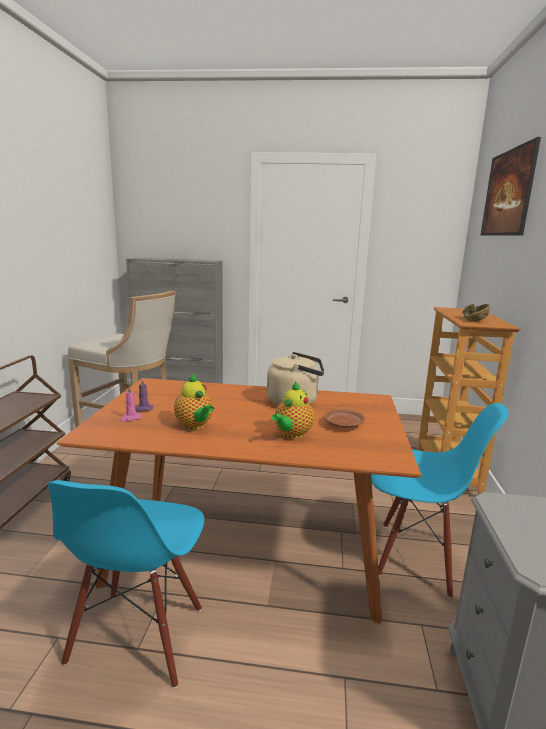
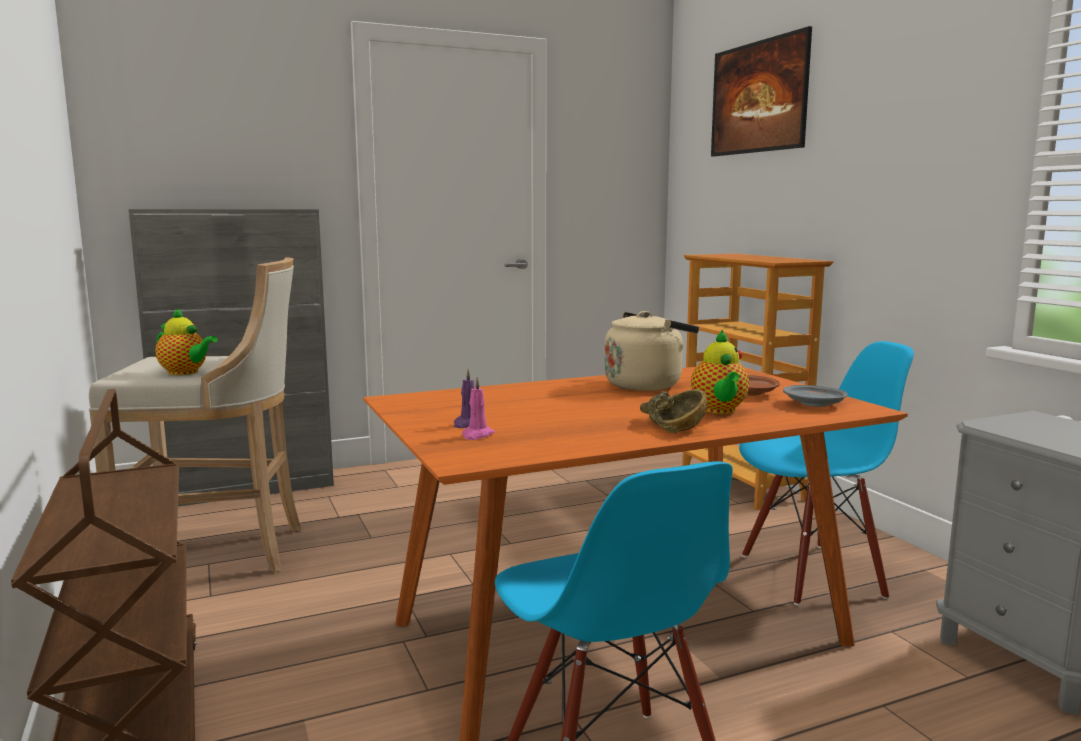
camera: 30 degrees left, 5 degrees down
teapot [174,374,214,430] -> teapot moved to [155,308,218,375]
brown bowl [463,304,490,321] -> brown bowl moved to [640,389,706,433]
none -> grey plate [783,385,848,407]

